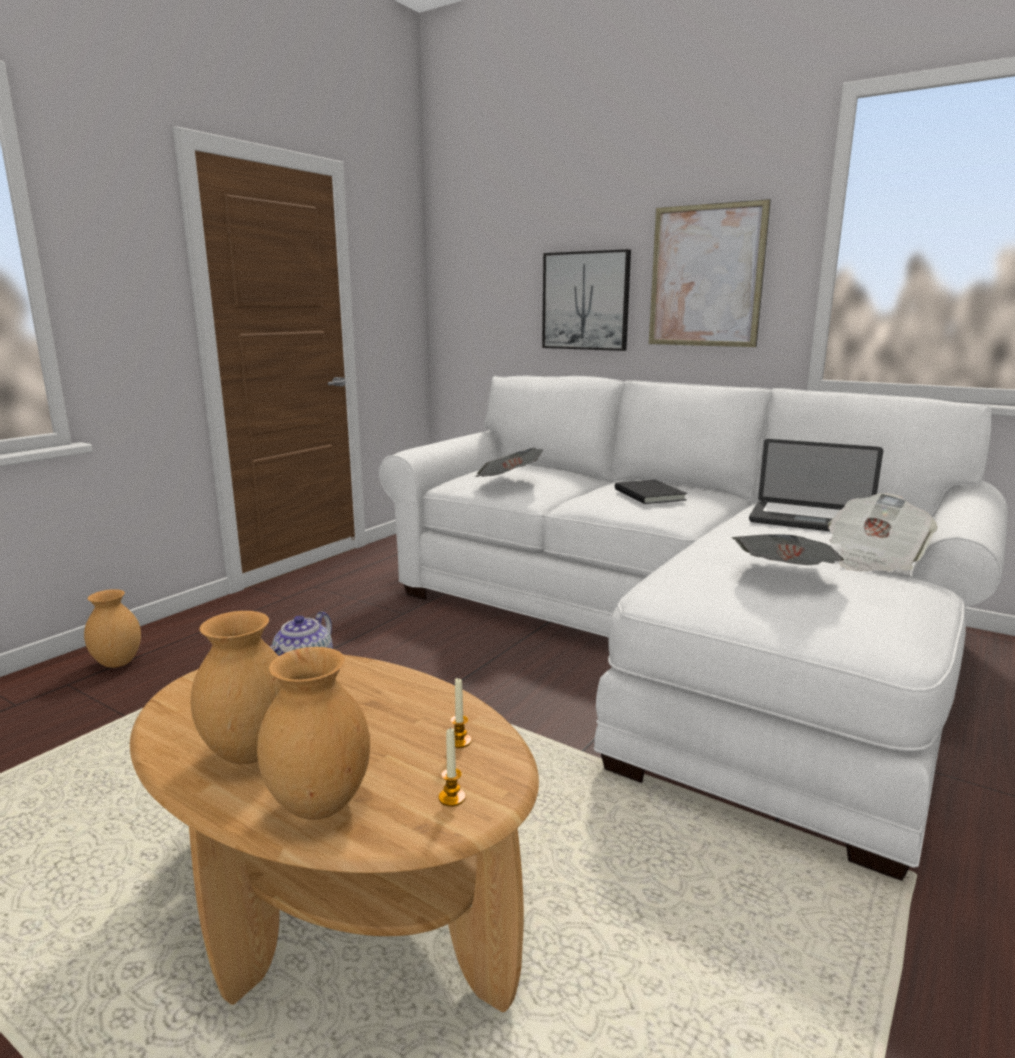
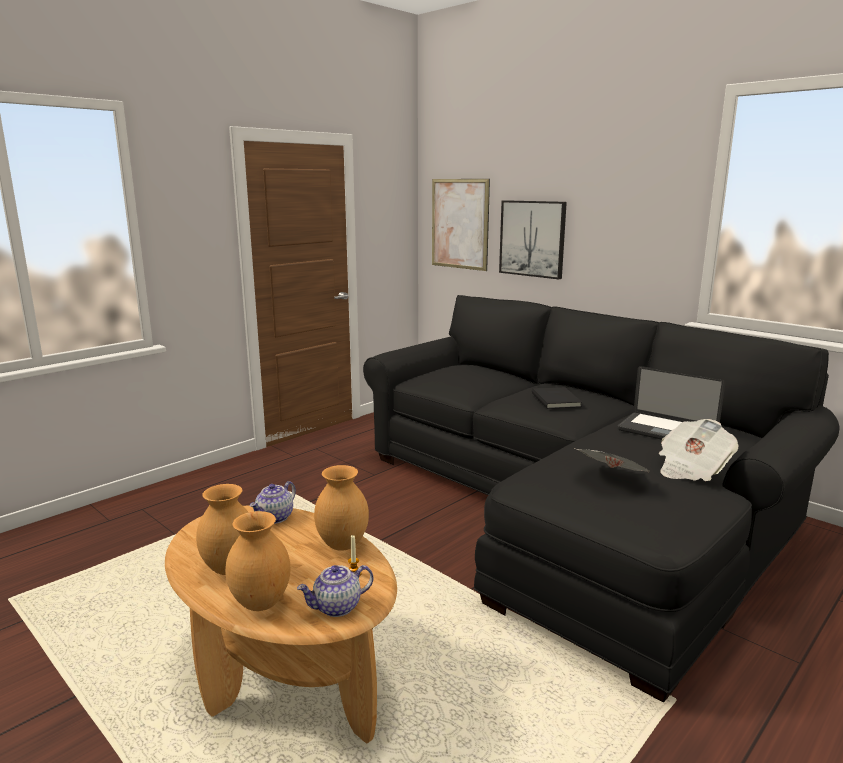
camera: 10 degrees right, 0 degrees up
brown vase [84,589,141,668] -> brown vase moved to [314,465,369,551]
white sofa [379,376,1008,881] -> black sofa [363,295,839,702]
candle [439,728,466,807] -> teapot [297,565,373,617]
newspaper [475,448,543,477] -> none
picture [649,199,771,347] -> picture moved to [432,179,490,271]

